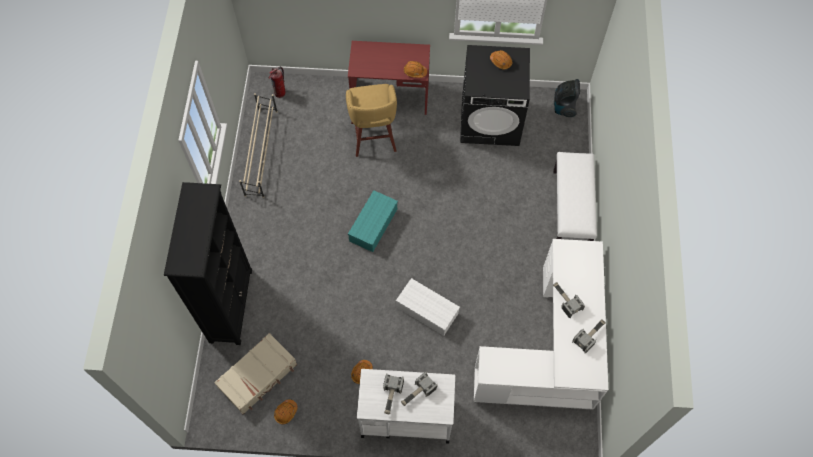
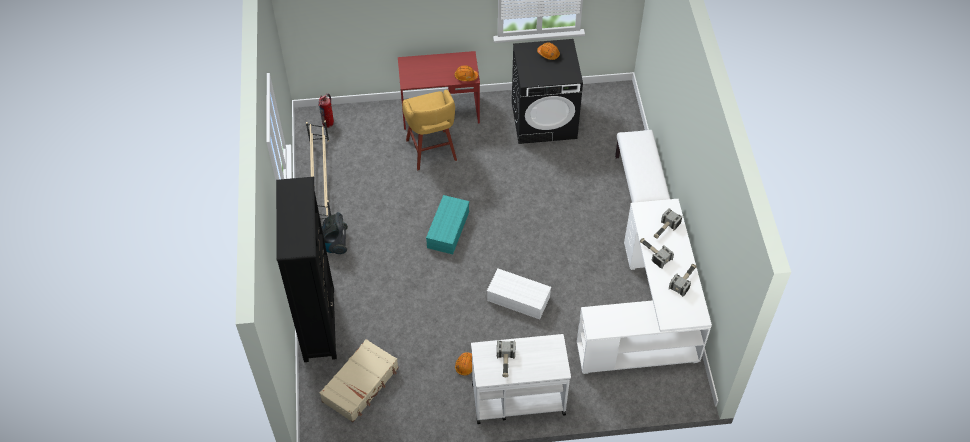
camera: 10 degrees left, 10 degrees down
orange hard hat [274,399,298,424] -> none
hammer [401,372,438,406] -> hammer moved to [654,208,683,239]
vacuum cleaner [554,79,580,117] -> vacuum cleaner moved to [322,212,348,254]

